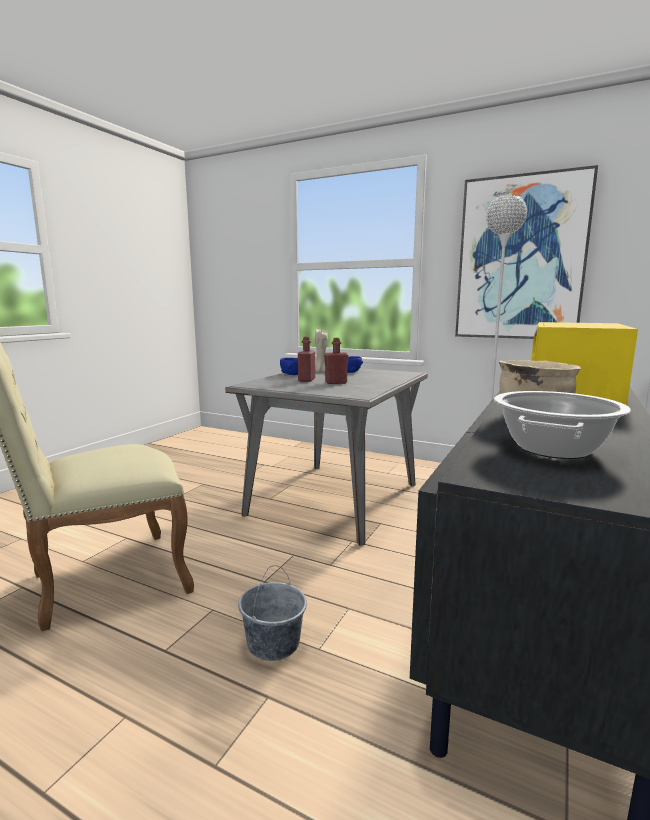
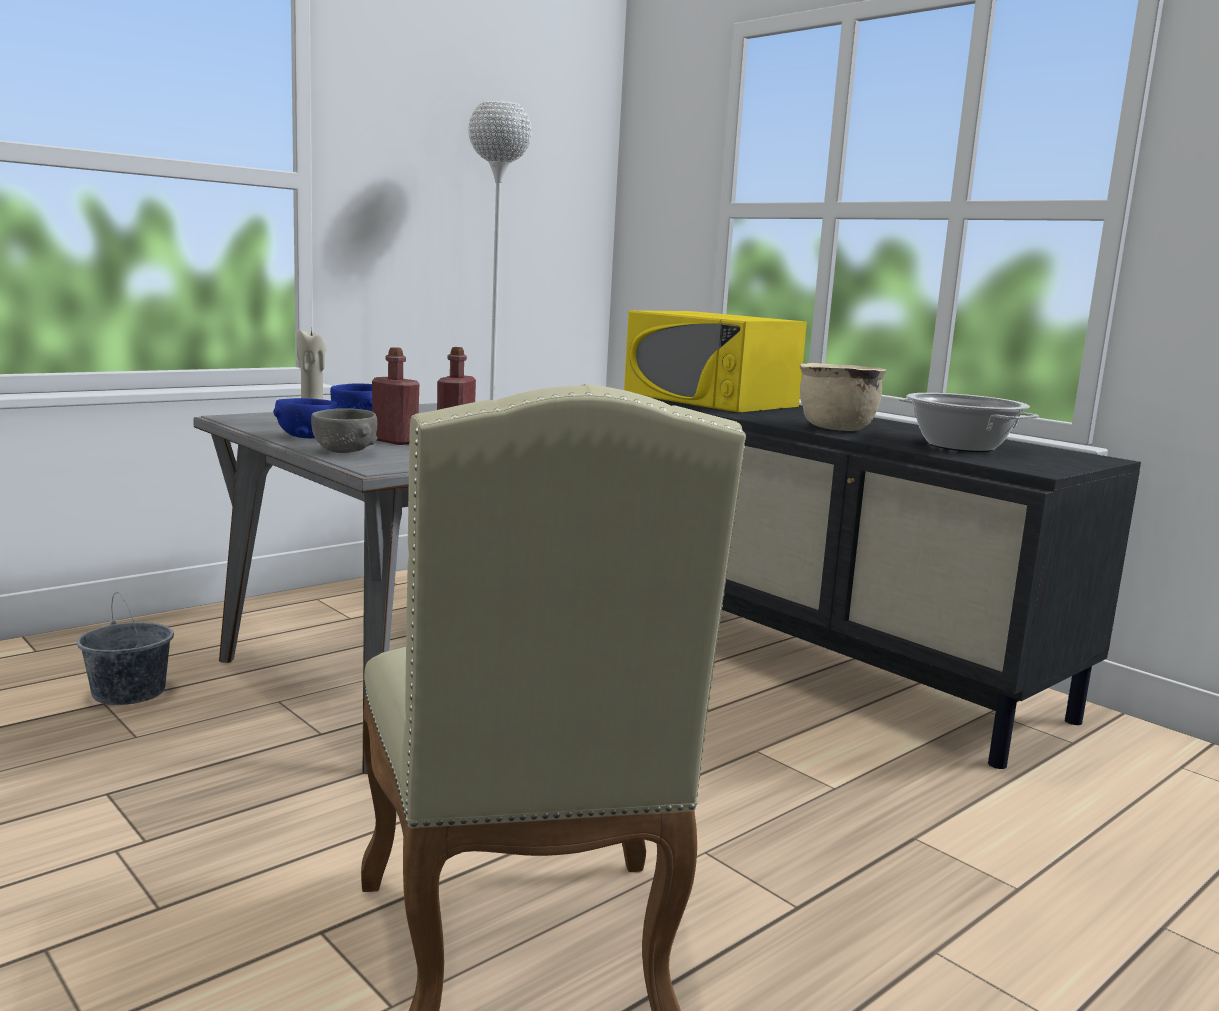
camera: 70 degrees left, 0 degrees up
grey bucket [238,565,307,661] -> grey bucket moved to [77,592,174,705]
picture [455,165,598,339] -> none
none -> grey bowl [311,408,377,453]

